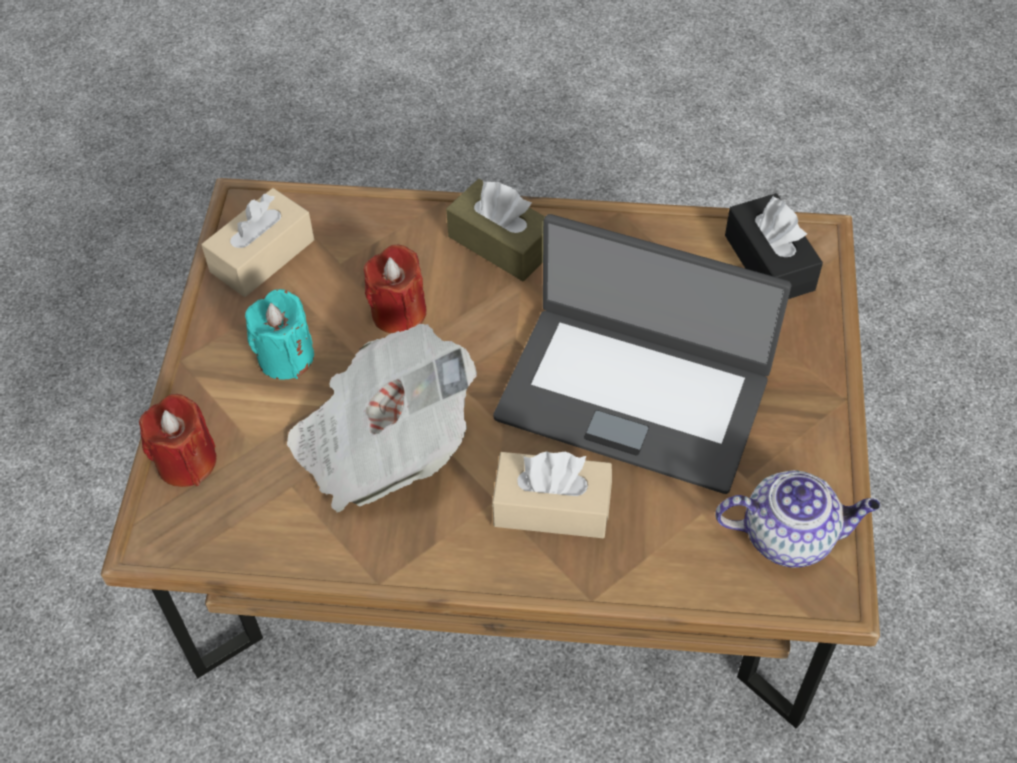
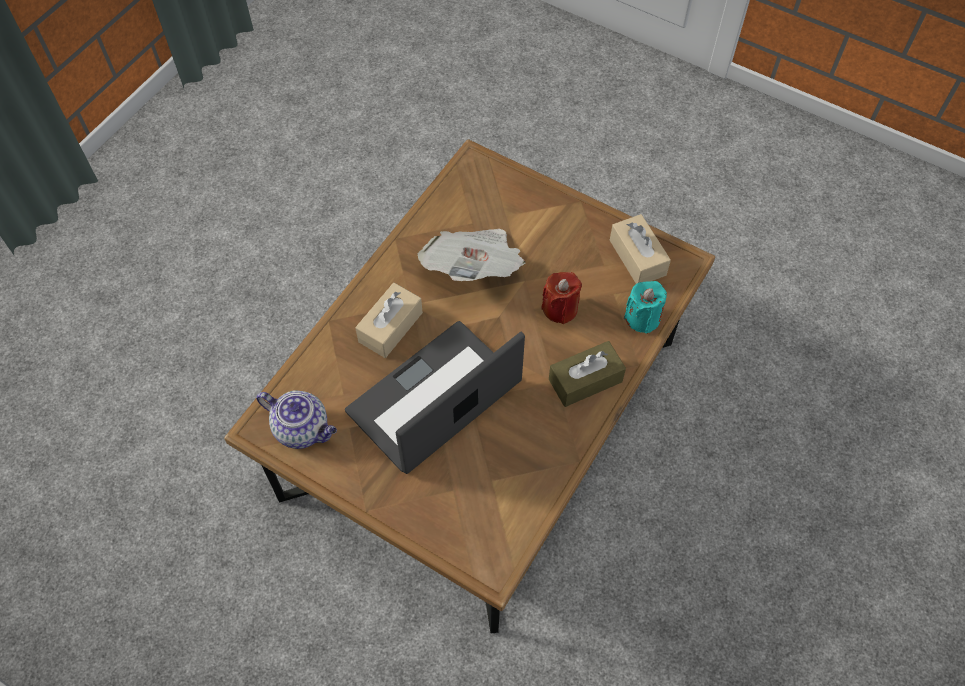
camera: 115 degrees right, 5 degrees up
red candle [139,394,217,487] -> none
turquoise candle [245,289,314,380] -> turquoise candle moved to [624,281,667,334]
teapot [715,470,880,568] -> teapot turned 90 degrees counterclockwise [256,391,337,449]
black tissue box [725,193,823,299] -> none

